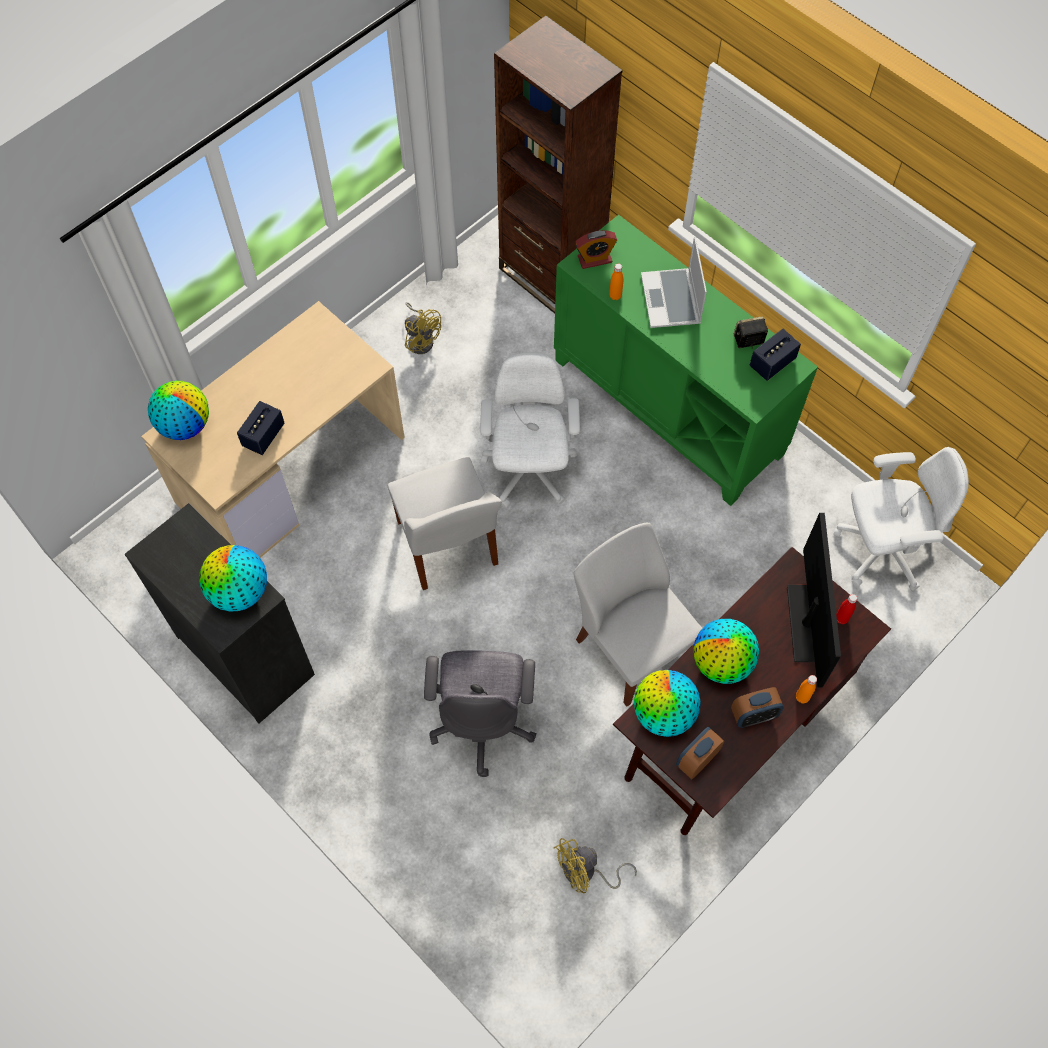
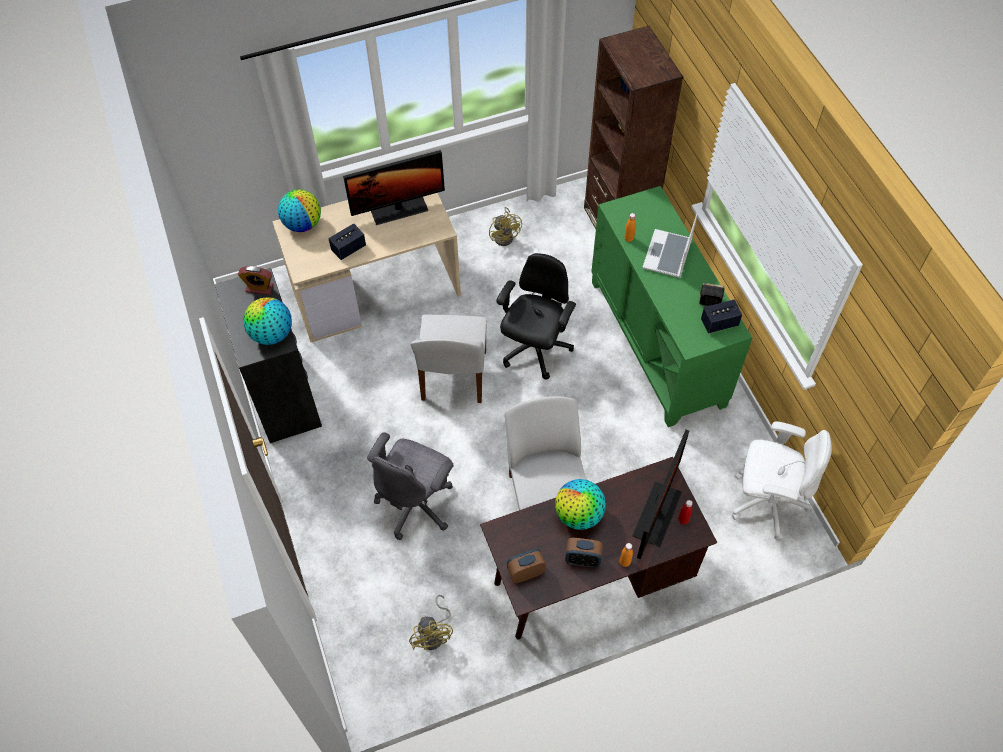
camera: 25 degrees right, 5 degrees down
white office chair [480,352,580,508] -> black office chair [496,253,576,379]
yellow fan [553,838,637,893] -> yellow fan turned 105 degrees counterclockwise [409,595,453,650]
alarm clock [575,230,617,269] -> alarm clock moved to [238,266,274,295]
globe [634,670,701,737] -> none
none -> monitor [343,150,445,225]

